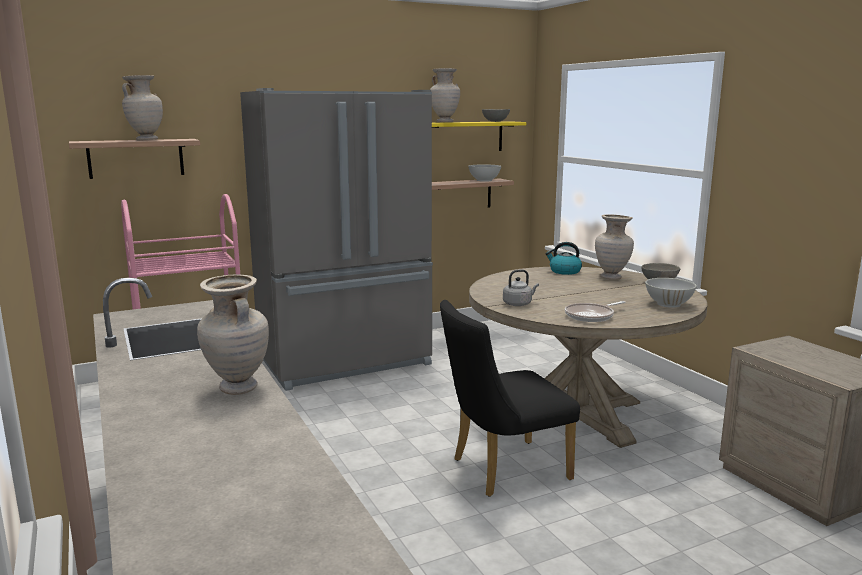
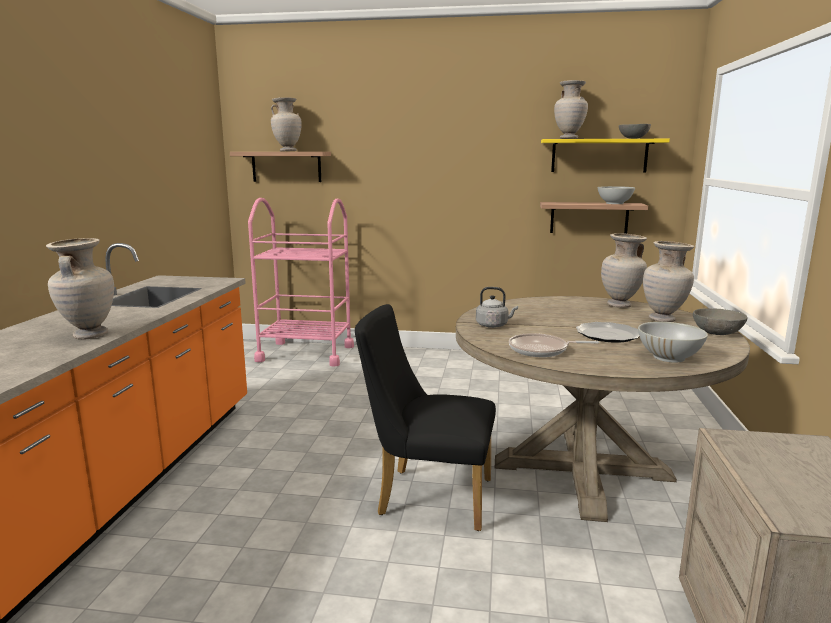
camera: 35 degrees right, 0 degrees up
grey fridge [240,88,433,391] -> none
kettle [545,242,582,275] -> beige vase [601,233,647,308]
none -> plate [576,322,639,343]

